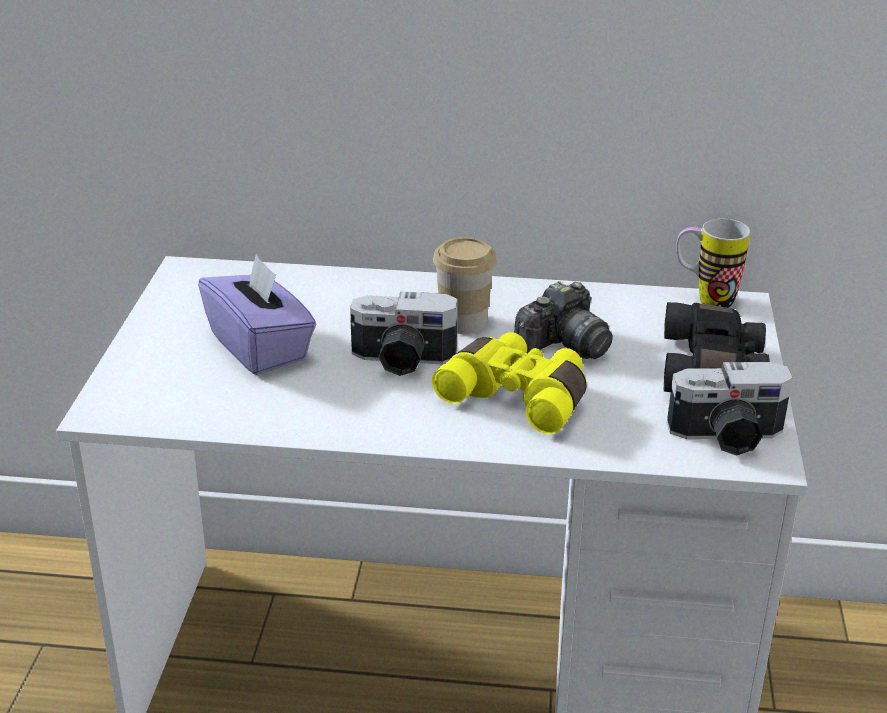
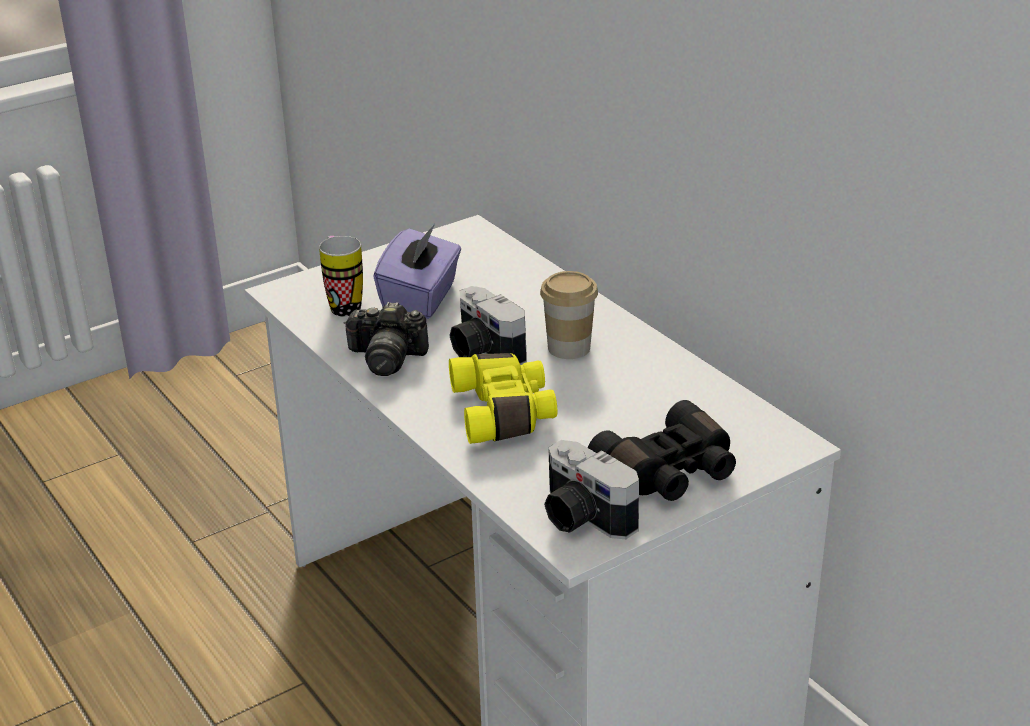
camera: 50 degrees right, 0 degrees up
camera [514,281,613,359] -> camera moved to [343,302,429,376]
mug [676,219,750,308] -> mug moved to [319,236,363,317]

